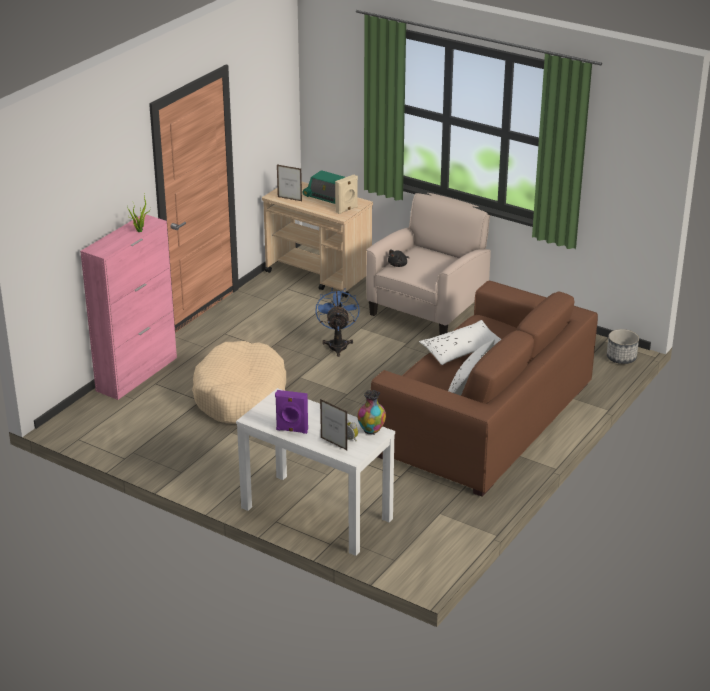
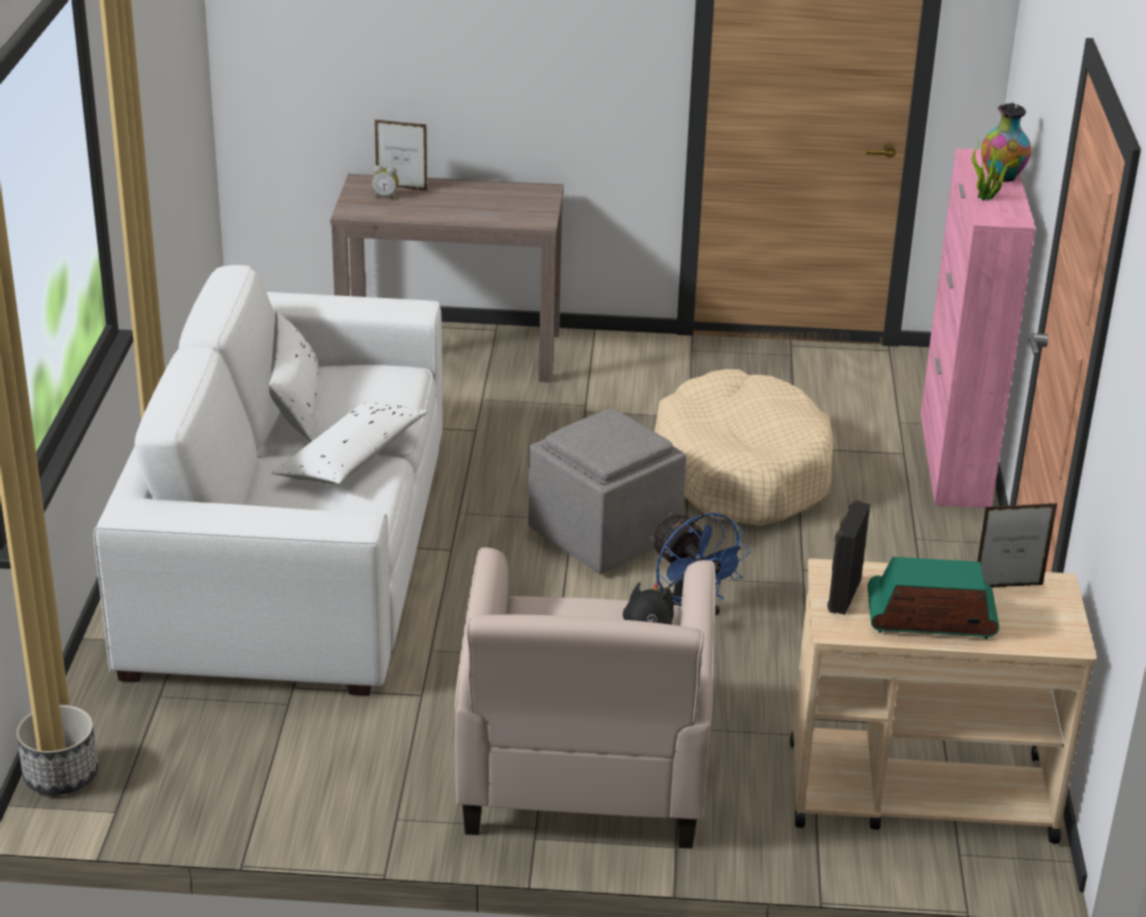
camera: 150 degrees right, 0 degrees up
white console table [236,388,395,556] -> brown console table [330,174,564,383]
purple speaker [275,390,308,434] -> none
beige speaker [335,175,358,214] -> black speaker [827,500,870,615]
vase [357,390,386,435] -> vase moved to [981,103,1031,182]
brown sofa [371,281,598,497] -> white sofa [93,265,443,696]
none -> grey ottoman [528,409,686,574]

